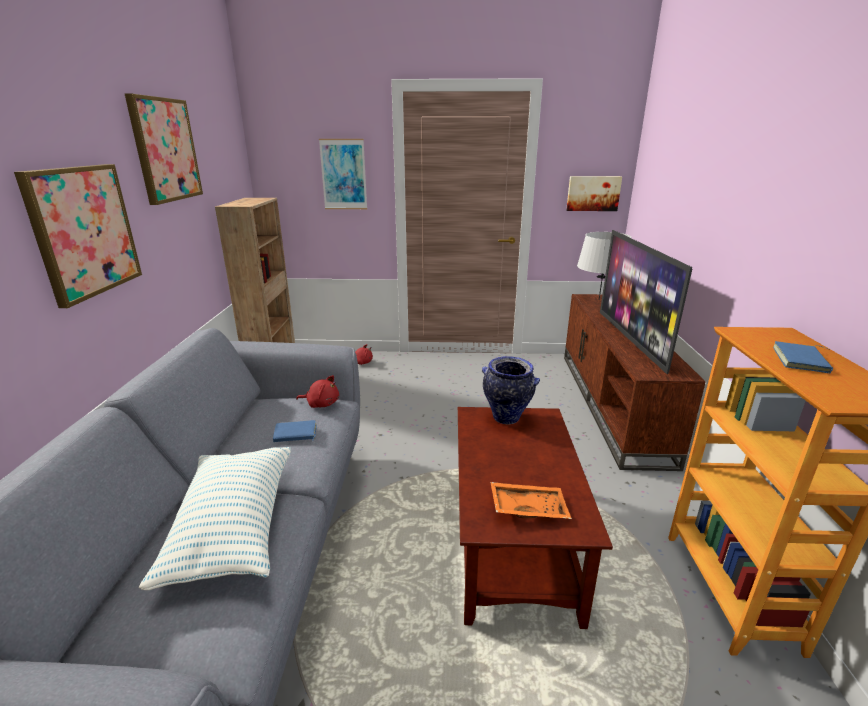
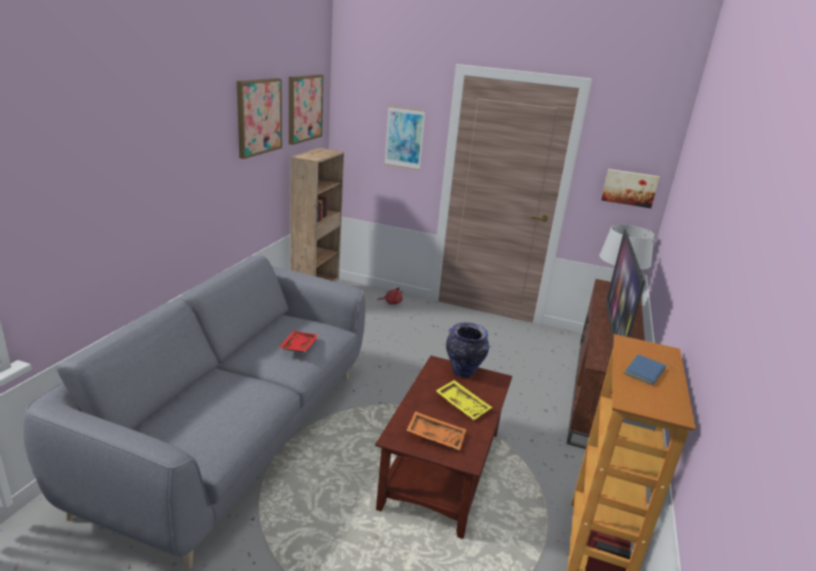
camera: 15 degrees right, 0 degrees up
picture [14,164,142,308] -> picture moved to [289,75,324,145]
pillow [139,447,291,590] -> none
blue book [273,420,317,442] -> red tray [279,331,318,352]
red plush toy [296,375,339,408] -> none
none -> yellow tray [436,380,492,420]

